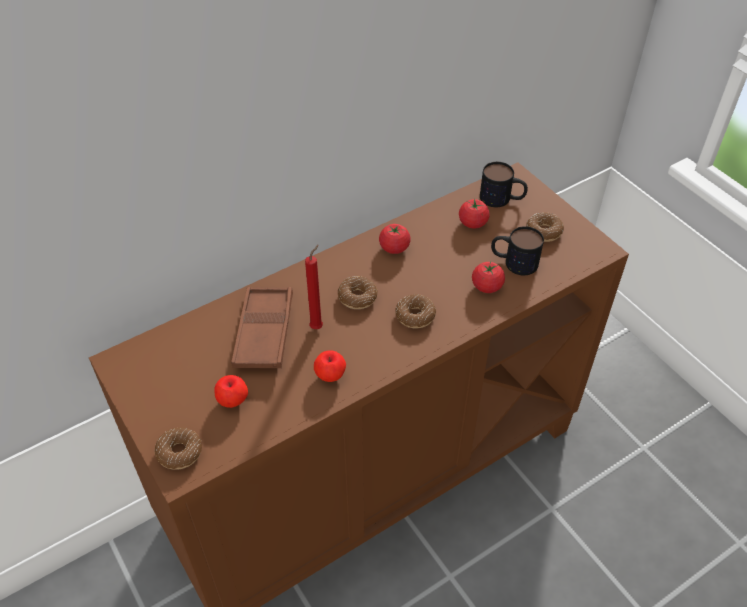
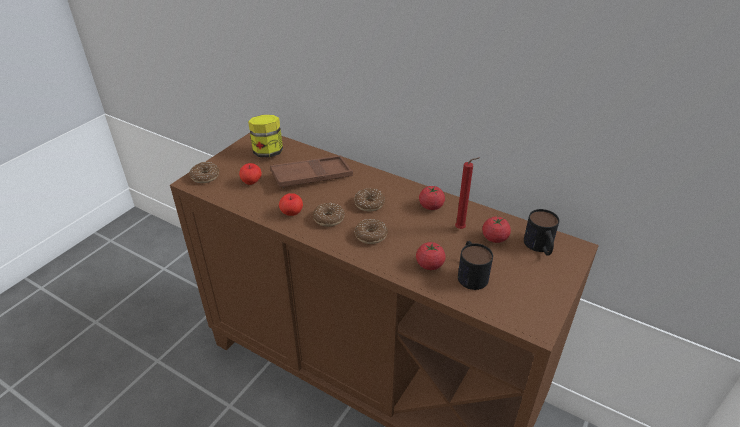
camera: 65 degrees right, 10 degrees down
red candle [305,245,323,329] -> red candle moved to [455,157,479,229]
donut [526,212,564,242] -> donut moved to [313,203,345,227]
none -> jar [248,115,283,157]

